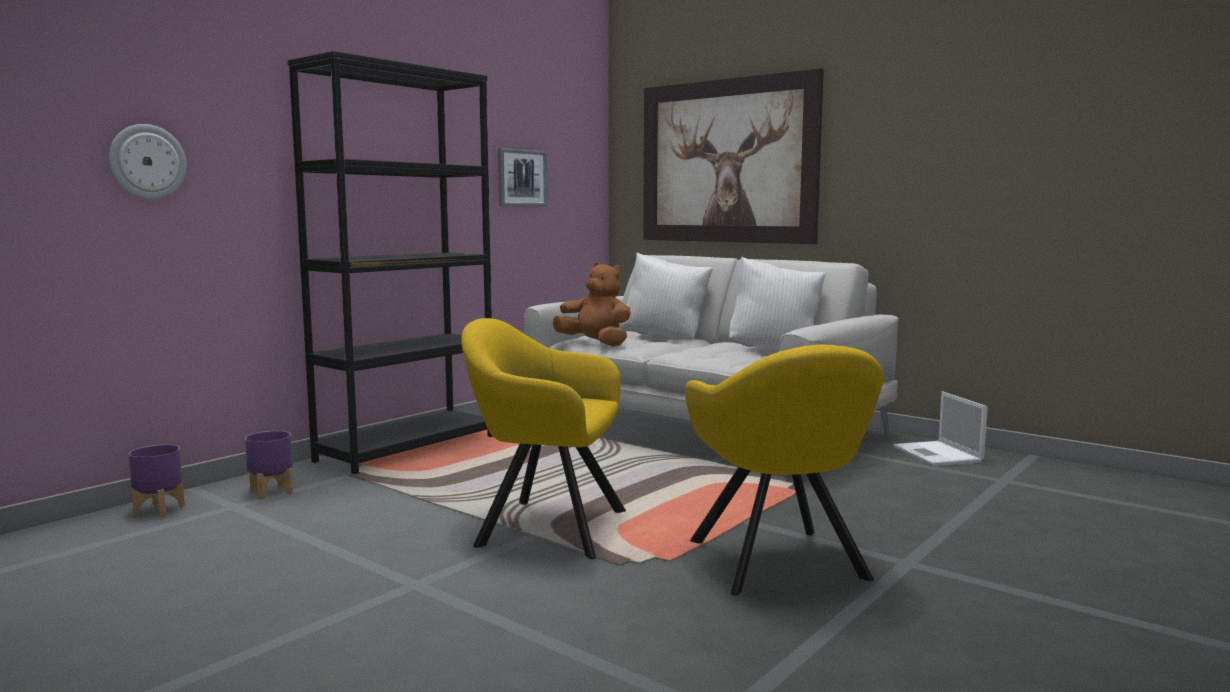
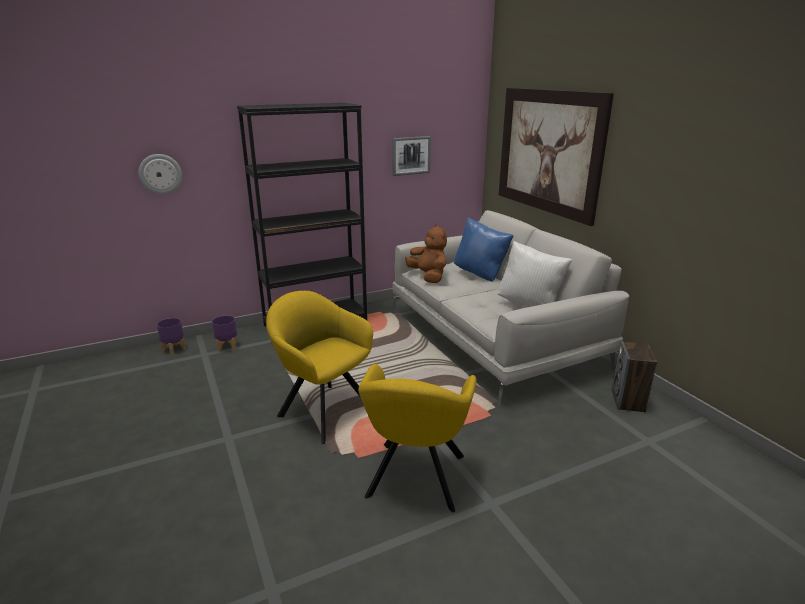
camera: 25 degrees right, 15 degrees up
white pillow [623,253,713,340] -> blue pillow [454,218,514,282]
laptop [893,391,988,466] -> speaker [612,341,657,412]

